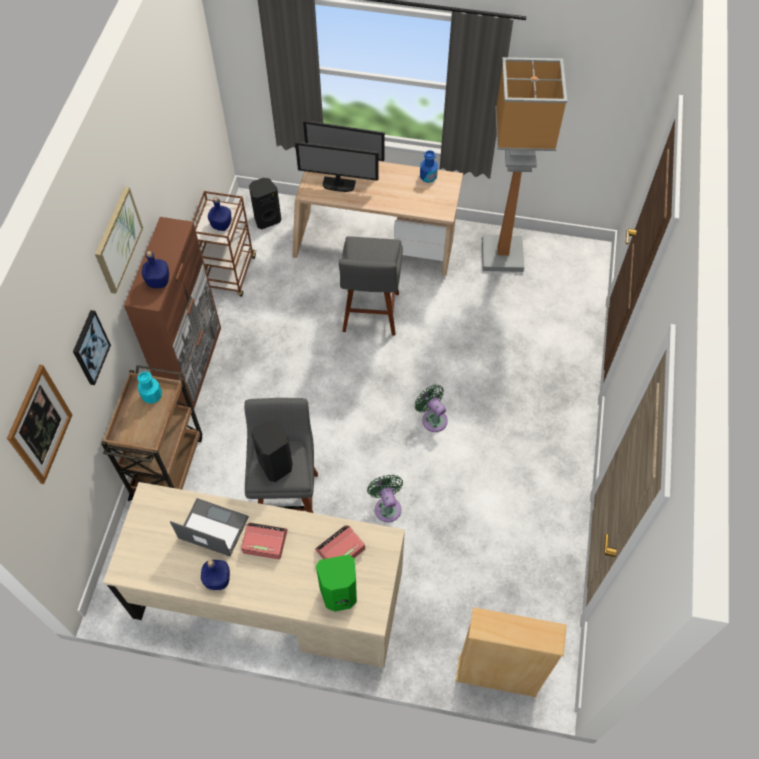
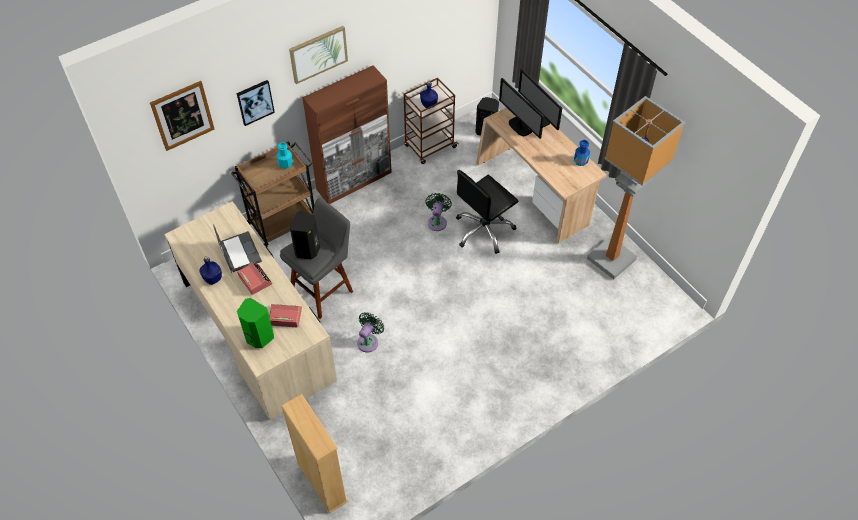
camera: 45 degrees right, 5 degrees down
blue bottle [142,251,169,288] -> none
grey stool [339,236,402,336] -> black office chair [456,170,519,254]
green fan [414,385,448,432] -> green fan moved to [425,194,452,231]

